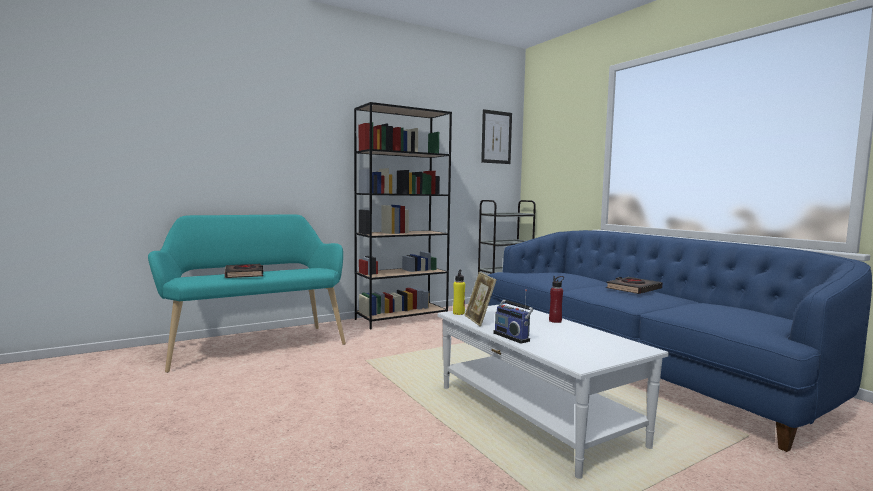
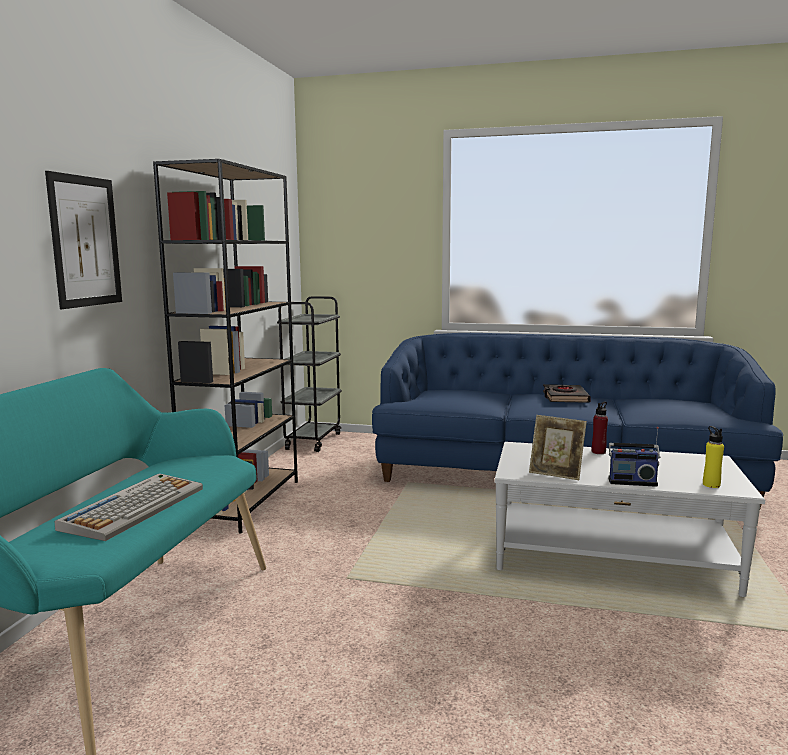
camera: 45 degrees left, 5 degrees up
black book [225,264,263,278] -> keyboard [55,473,203,541]
yellow bottle [453,270,465,315] -> yellow bottle moved to [703,426,724,488]
picture [481,109,512,164] -> picture moved to [45,171,122,309]

